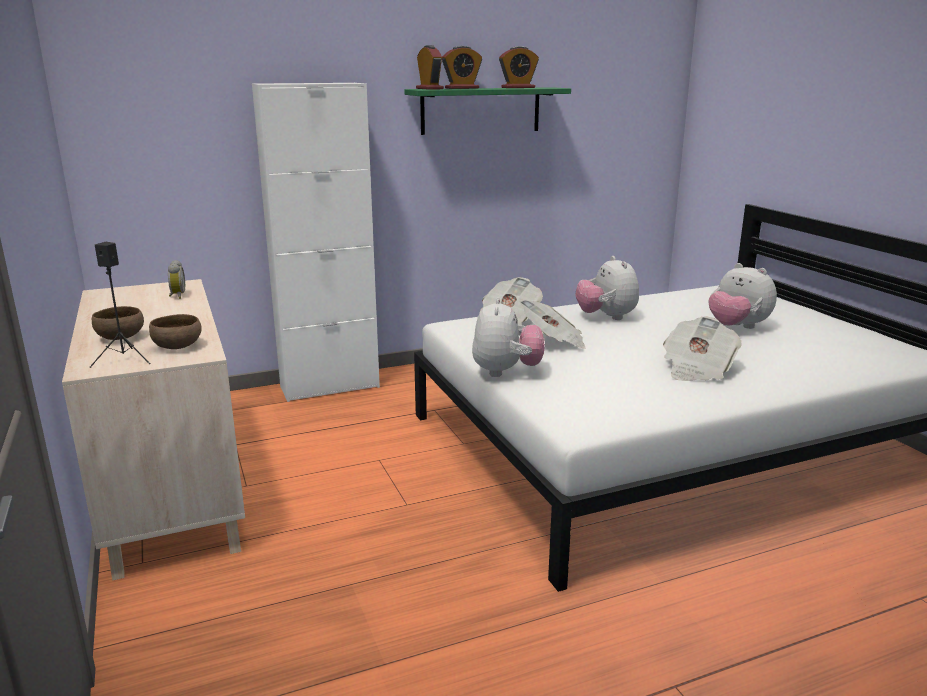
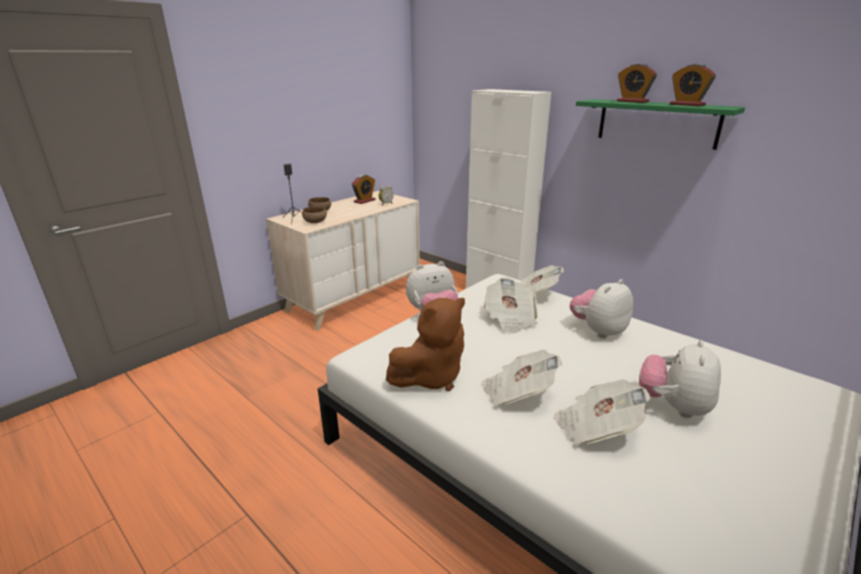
camera: 65 degrees right, 5 degrees up
alarm clock [416,45,444,90] -> alarm clock moved to [352,175,376,204]
none -> brown plush toy [386,298,465,391]
none -> newspaper [554,380,651,445]

